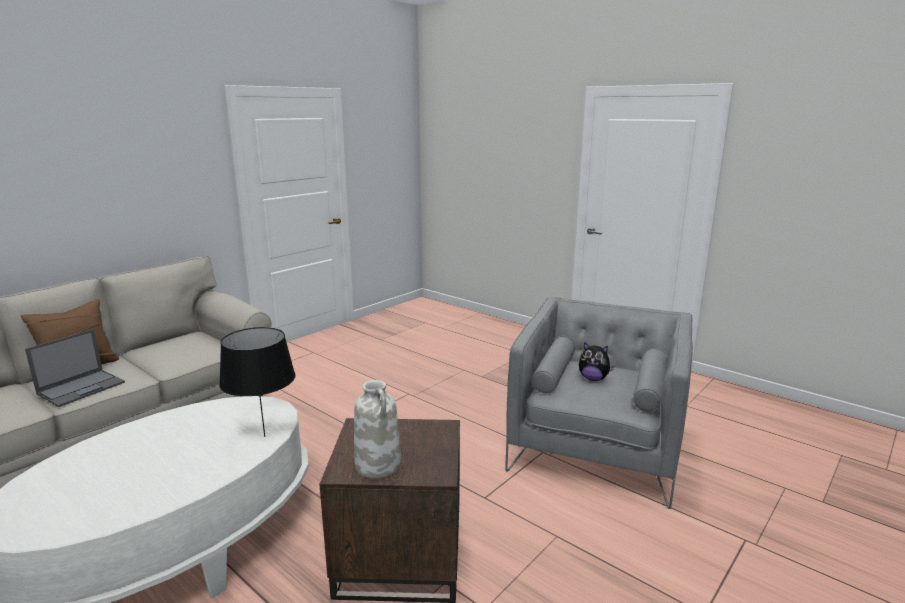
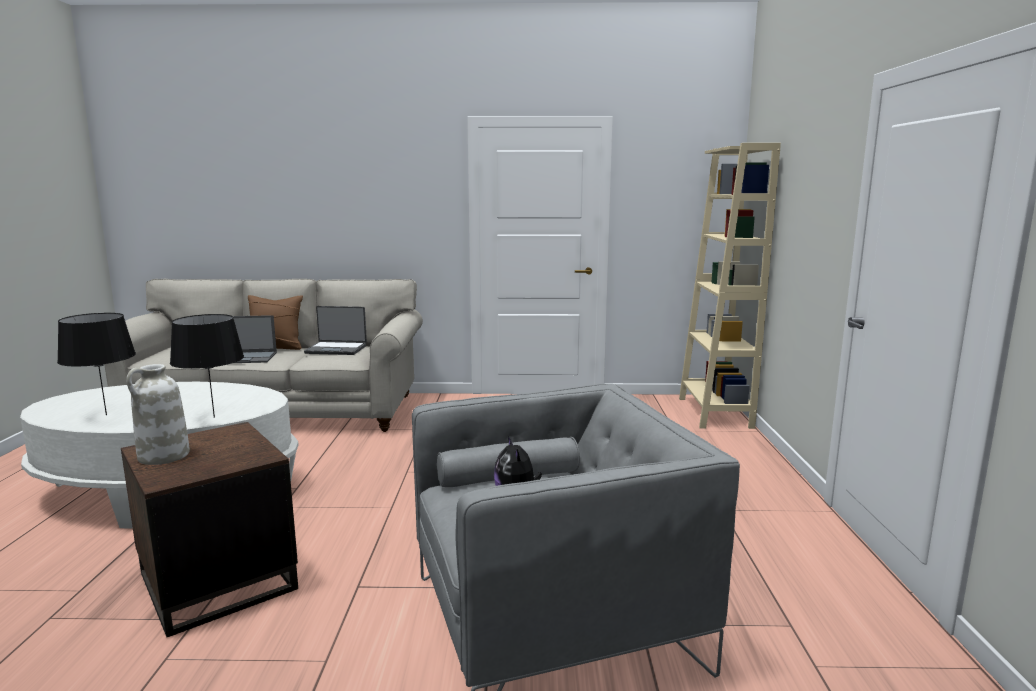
camera: 50 degrees right, 5 degrees down
none -> black table lamp [57,313,136,415]
none -> laptop [304,306,367,355]
none -> beige bookcase [679,143,781,429]

